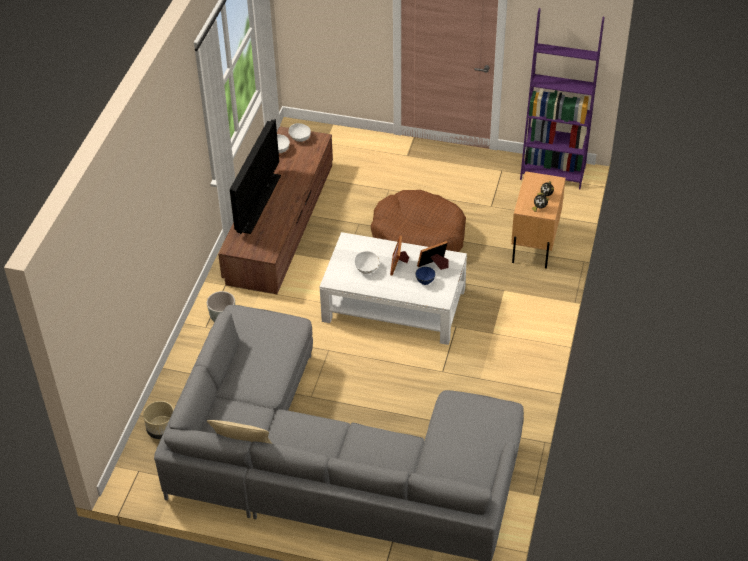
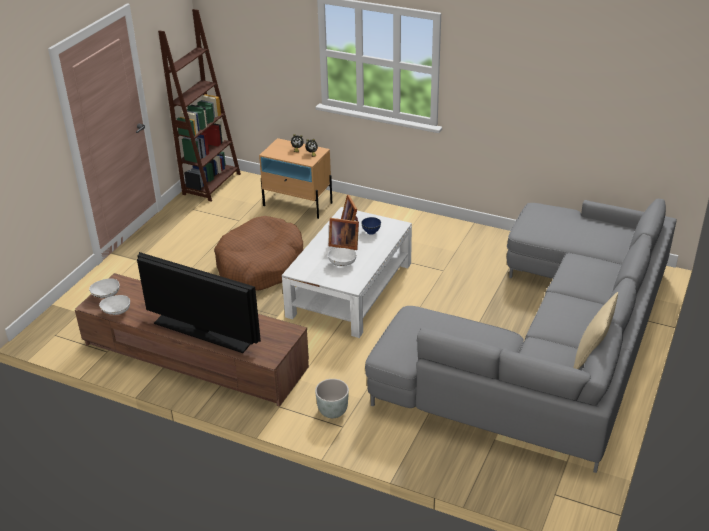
camera: 80 degrees left, 10 degrees down
beige planter [143,401,174,439] -> none
purple bookcase [520,8,605,189] -> brown bookcase [158,9,241,202]

